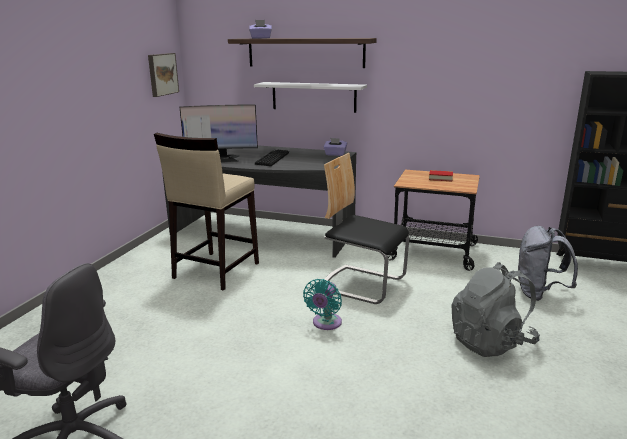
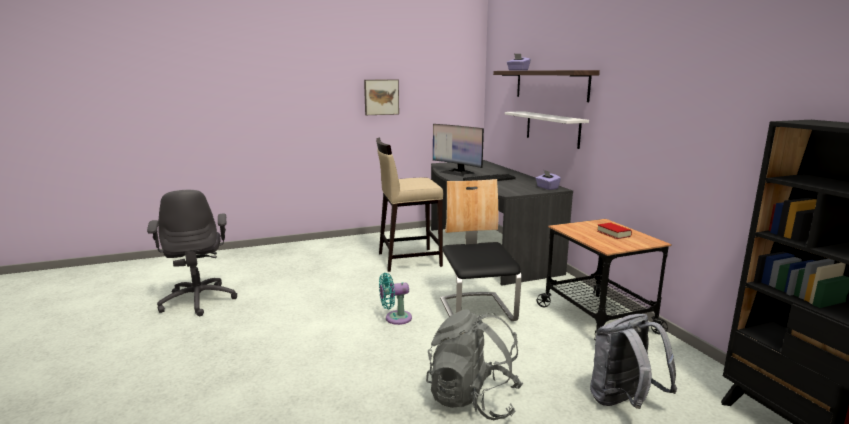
camera: 50 degrees right, 5 degrees down
picture [148,53,179,97] -> picture moved to [364,80,399,115]

